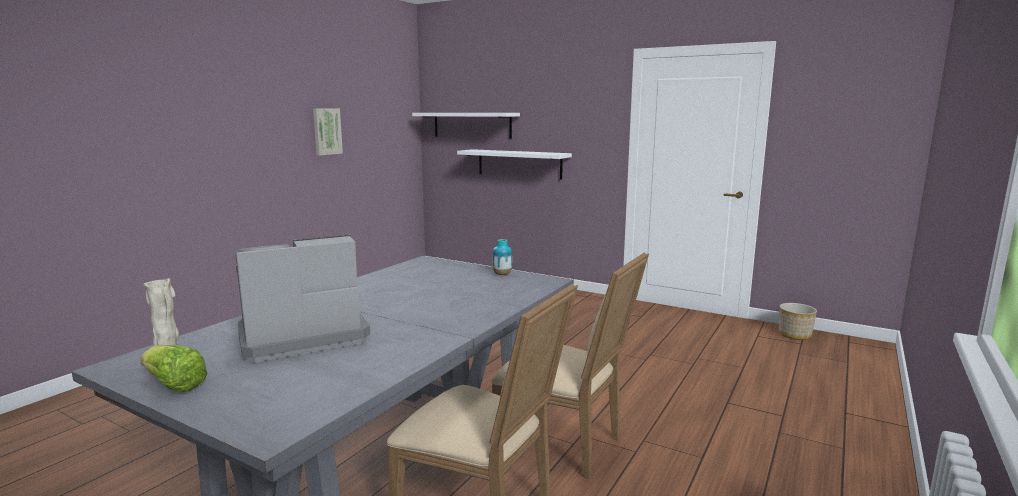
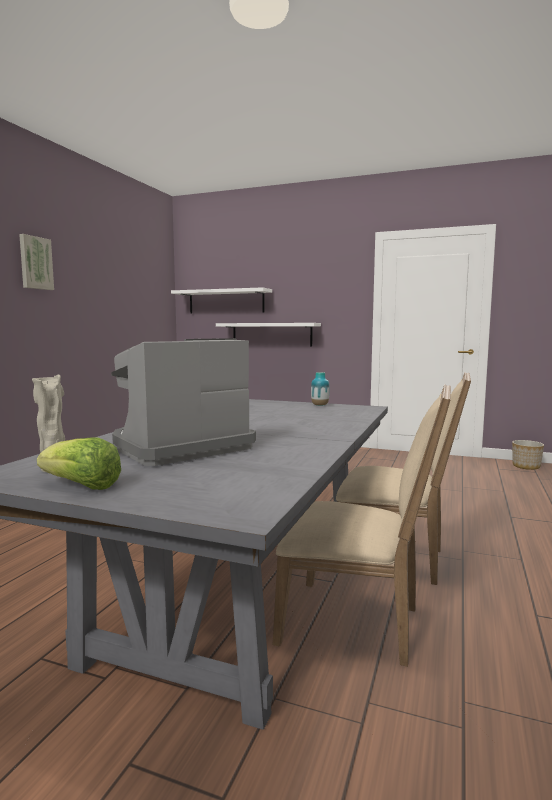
camera: 10 degrees left, 5 degrees down
picture [313,108,343,156] -> picture moved to [19,234,54,290]

